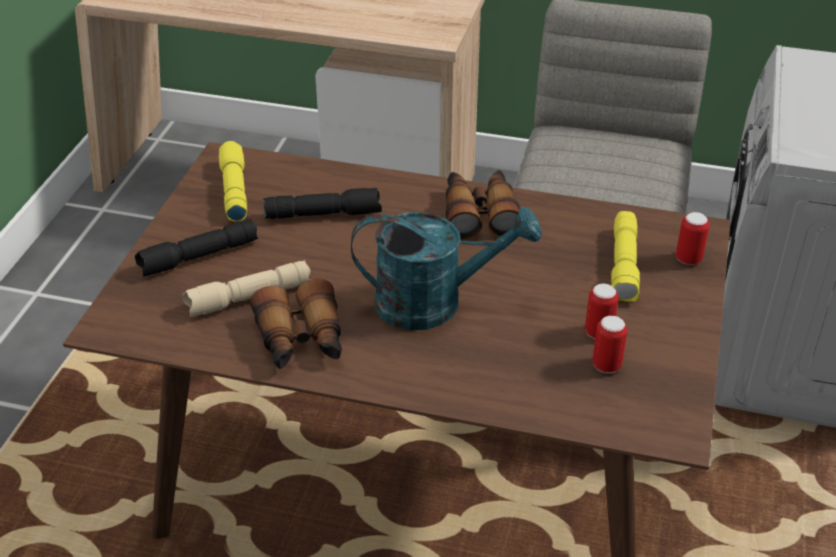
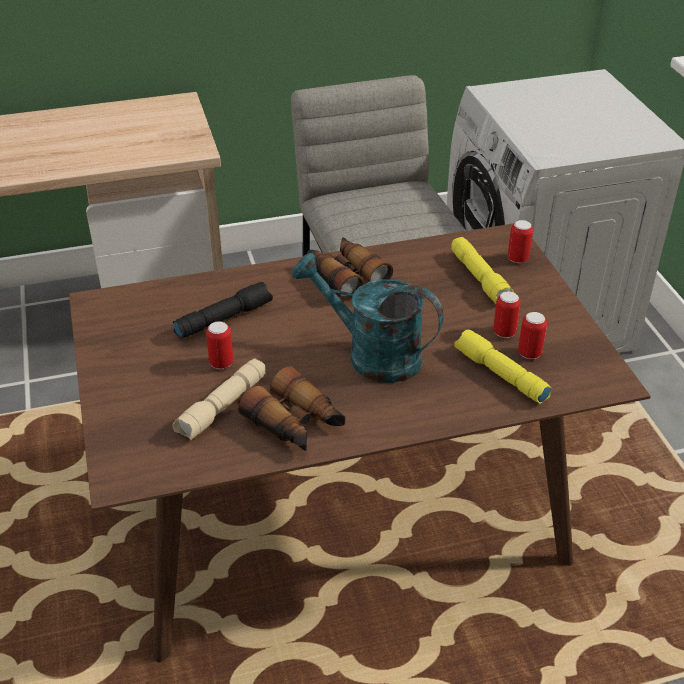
camera: 30 degrees left, 0 degrees up
black flashlight [135,219,258,277] -> none
yellow flashlight [219,141,247,221] -> yellow flashlight moved to [454,329,552,404]
turquoise watering can [351,207,542,330] -> turquoise watering can turned 120 degrees counterclockwise [292,253,444,383]
none -> can [206,321,234,369]

